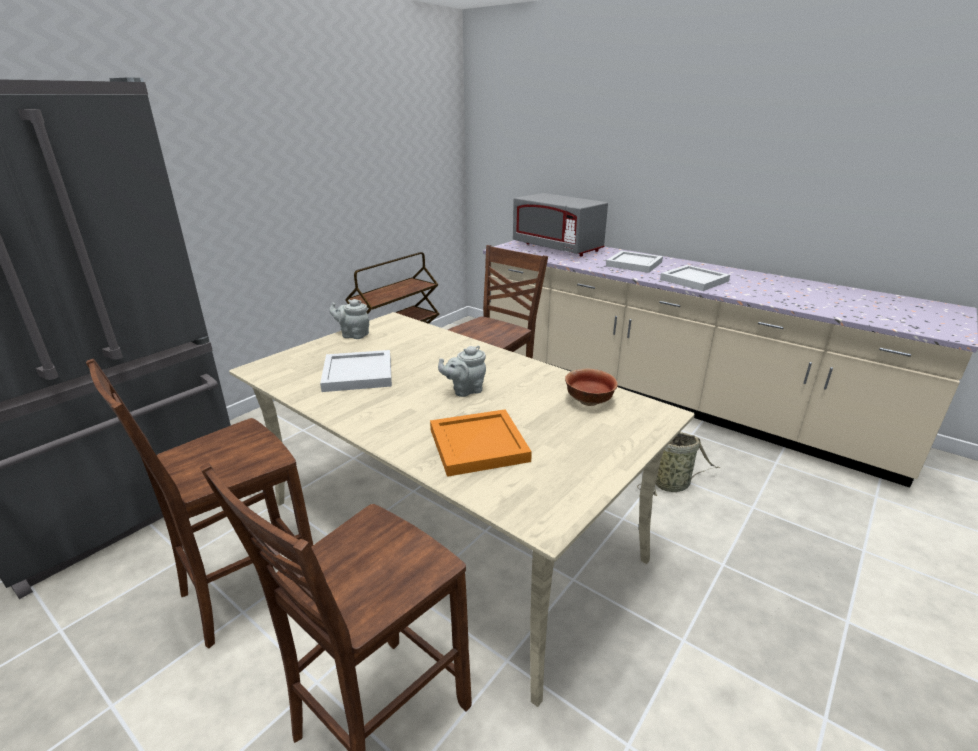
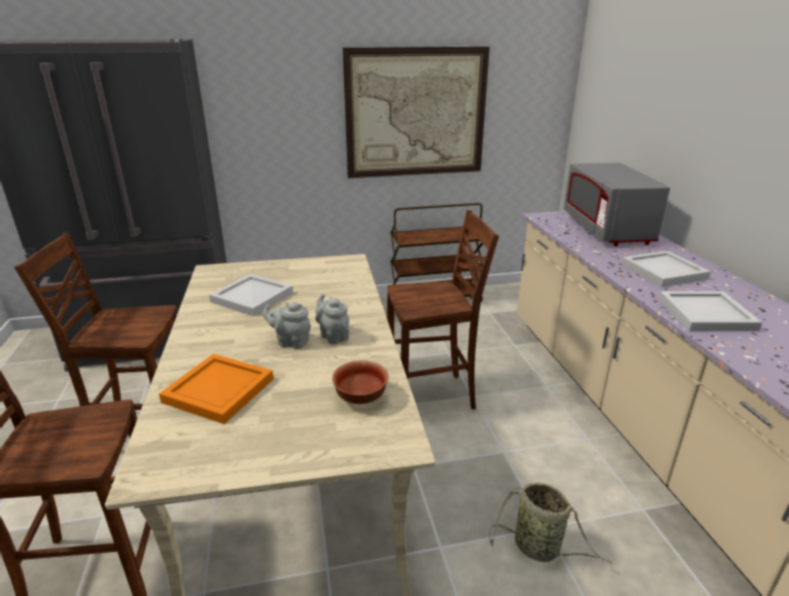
camera: 40 degrees right, 0 degrees up
grey teapot [329,299,369,339] -> grey teapot moved to [315,294,349,344]
none -> picture [343,47,490,178]

